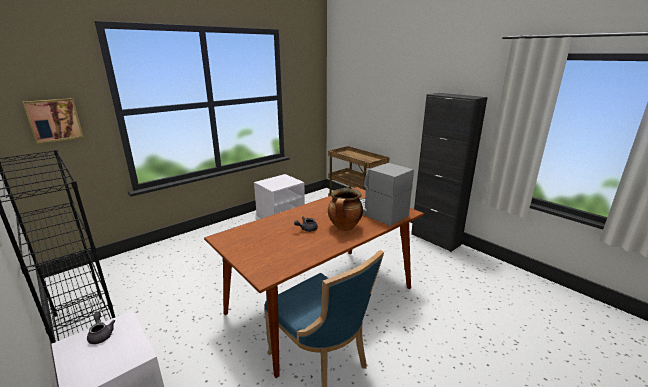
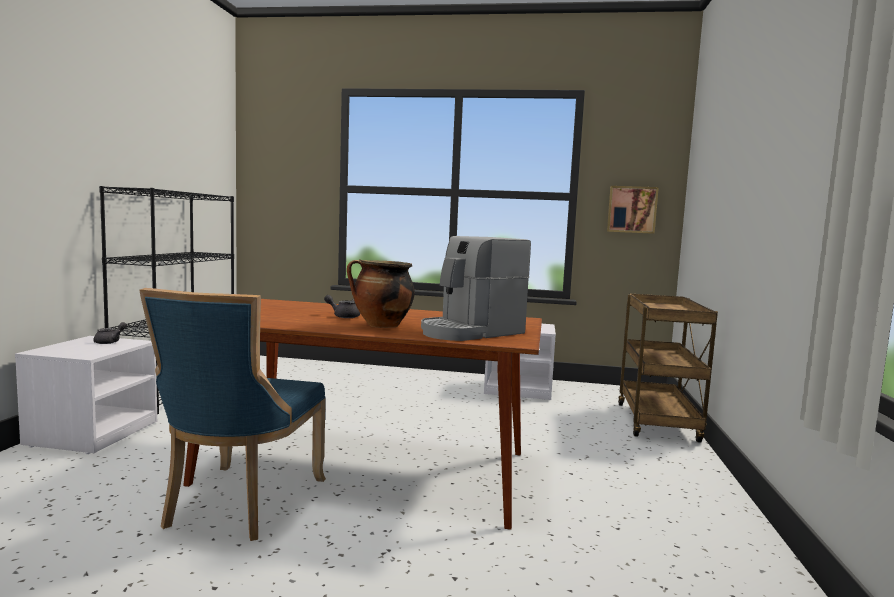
camera: 50 degrees right, 15 degrees down
picture [23,98,84,144] -> picture moved to [607,186,659,234]
coffee machine [360,163,414,226] -> coffee machine turned 135 degrees counterclockwise [421,236,531,341]
black cabinet [411,93,488,252] -> none

